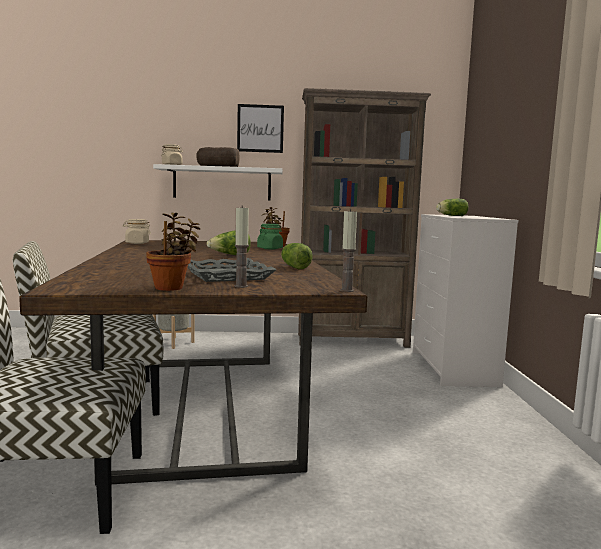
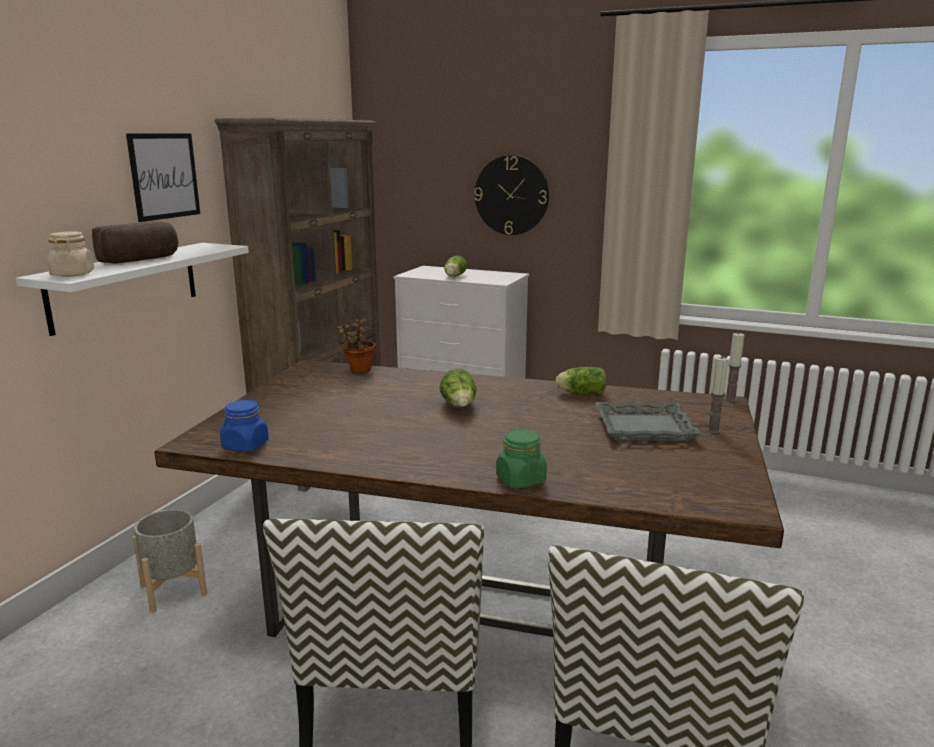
camera: 65 degrees left, 10 degrees up
beige jar [123,219,151,244] -> blue jar [220,399,269,452]
potted plant [146,212,200,291] -> none
green jar [257,224,283,249] -> green jar moved to [496,429,547,489]
none -> wall clock [474,155,549,235]

